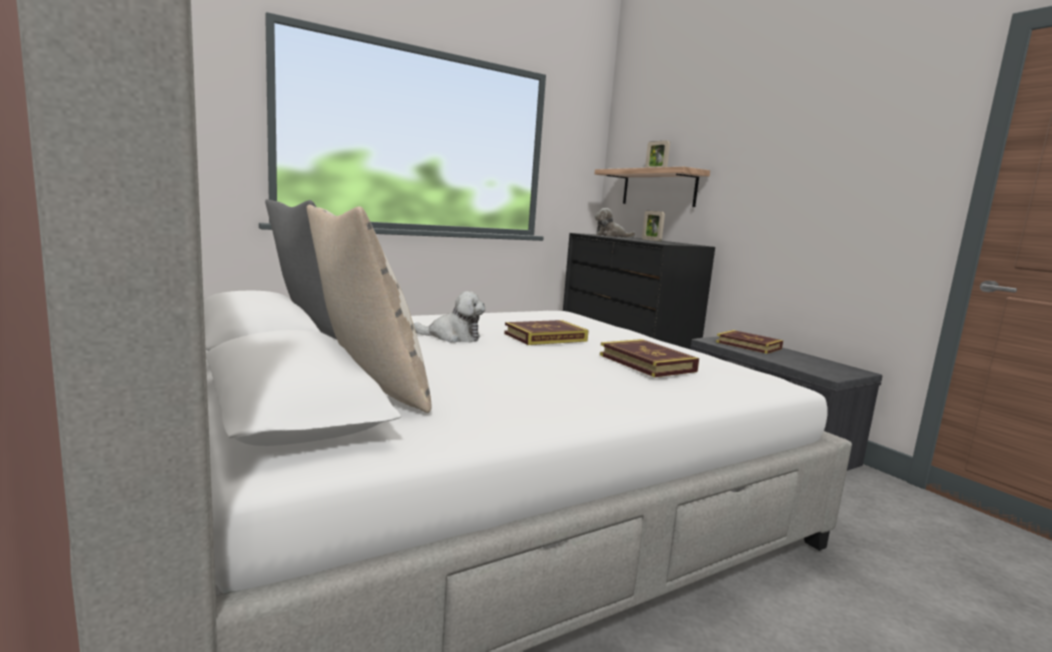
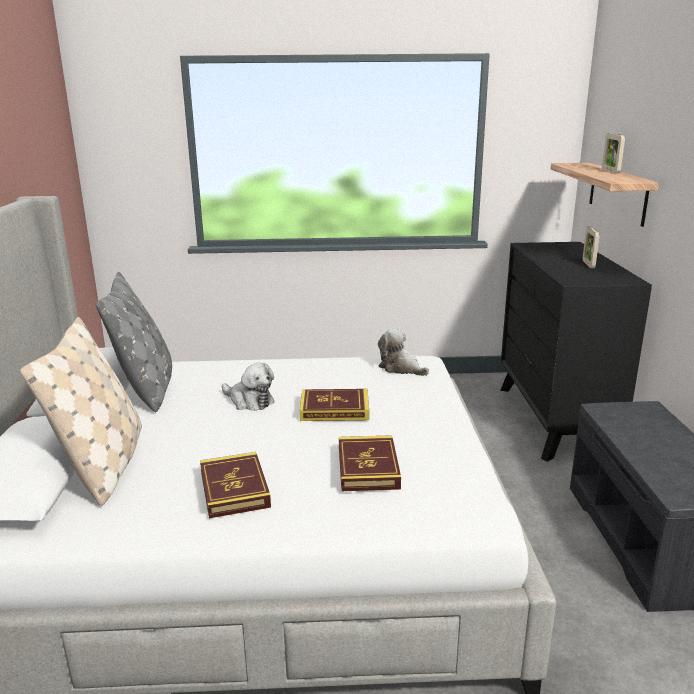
camera: 30 degrees right, 10 degrees up
plush toy [595,208,636,238] -> plush toy moved to [378,328,429,376]
book [716,330,783,354] -> book moved to [200,452,271,518]

